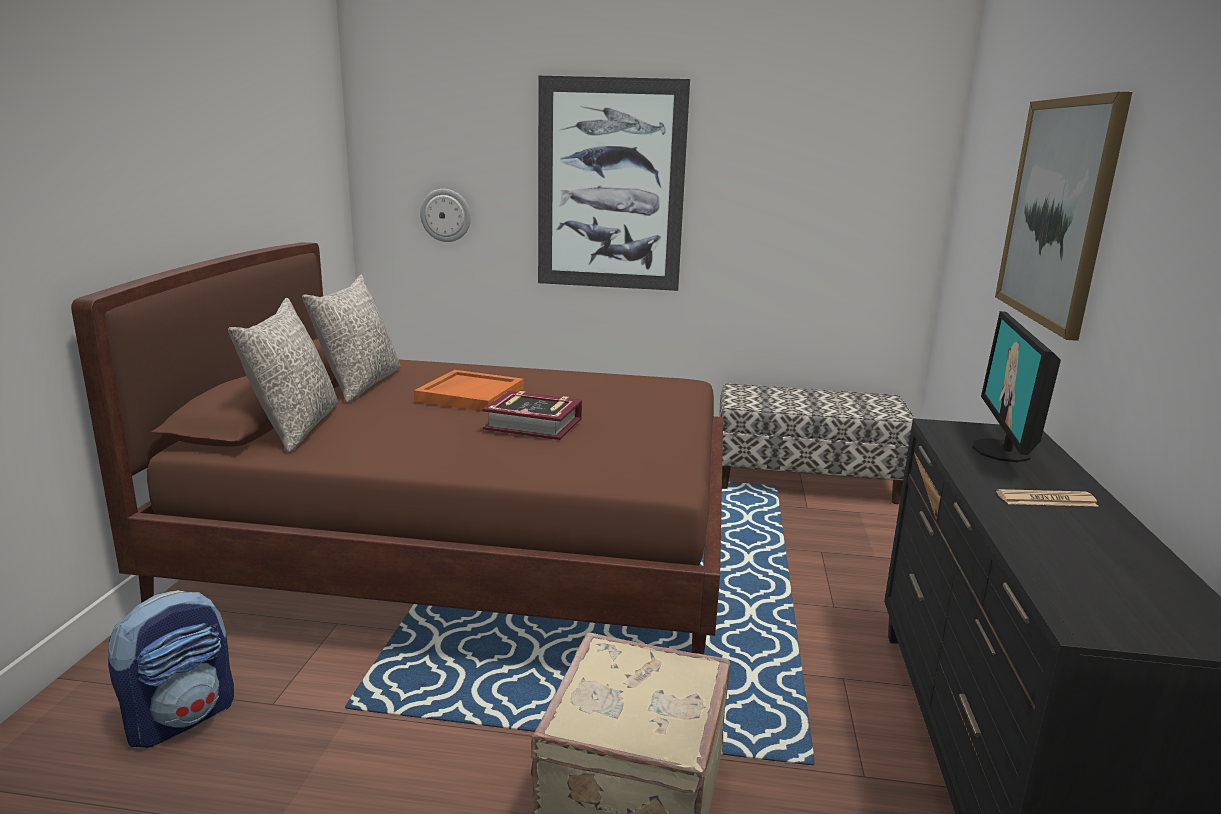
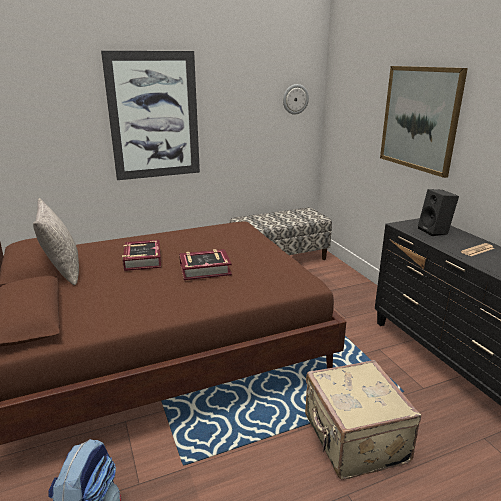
camera: 30 degrees left, 5 degrees up
grey pillow [228,298,338,452] -> none
orange tray [414,370,524,411] -> book [122,240,161,271]
wall clock [420,189,471,242] -> wall clock moved to [283,84,309,115]
monitor [972,311,1061,462] -> black speaker [418,189,459,236]

